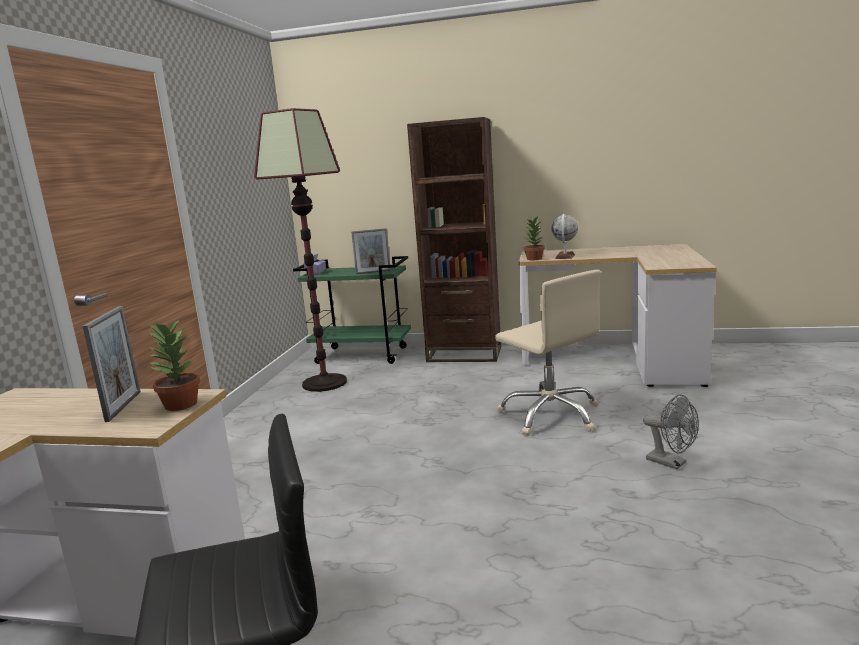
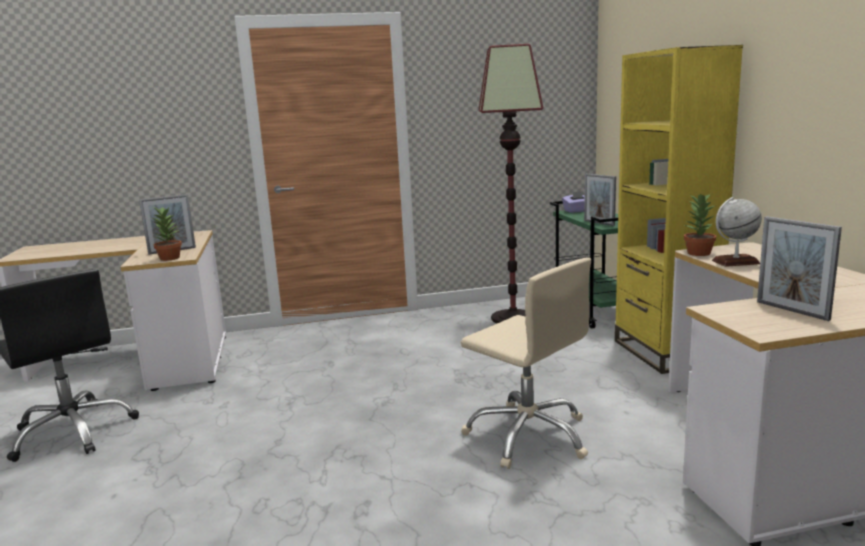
camera: 65 degrees right, 0 degrees up
brown bookcase [407,117,501,362] -> yellow bookcase [615,45,743,374]
beige office chair [495,270,601,436] -> beige office chair turned 75 degrees counterclockwise [461,257,591,469]
grey fan [643,394,699,469] -> none
none -> picture frame [757,216,842,321]

